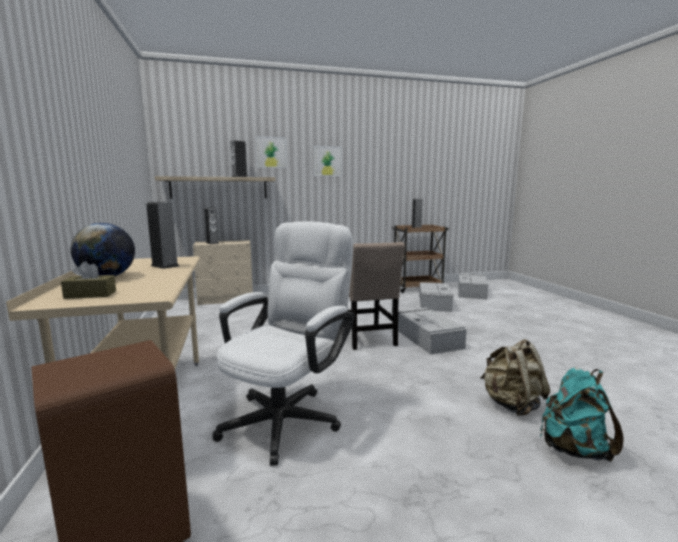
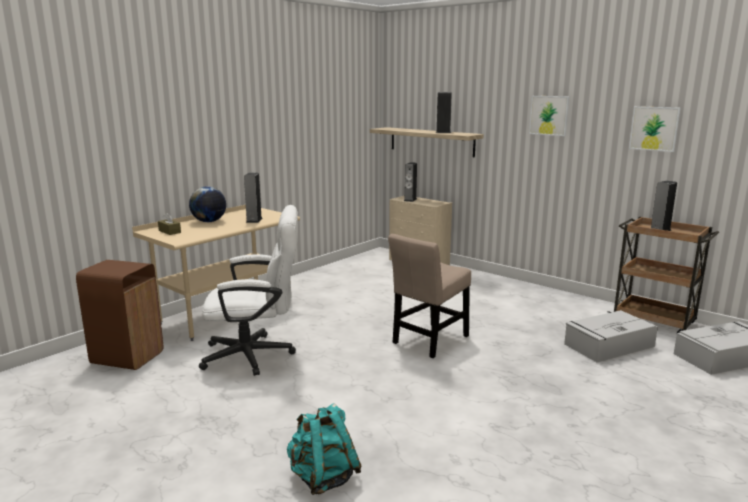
camera: 55 degrees right, 5 degrees up
picture [256,136,287,168] -> picture moved to [629,106,681,152]
grey storage box [398,308,467,354] -> none
beige backpack [480,339,550,416] -> none

